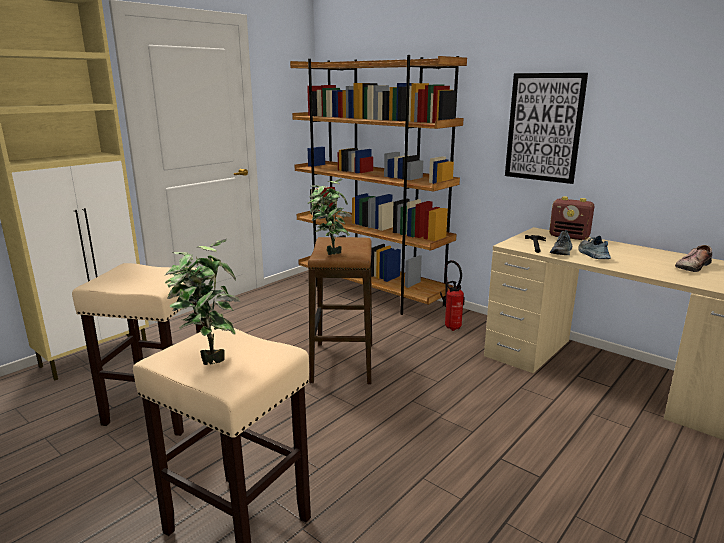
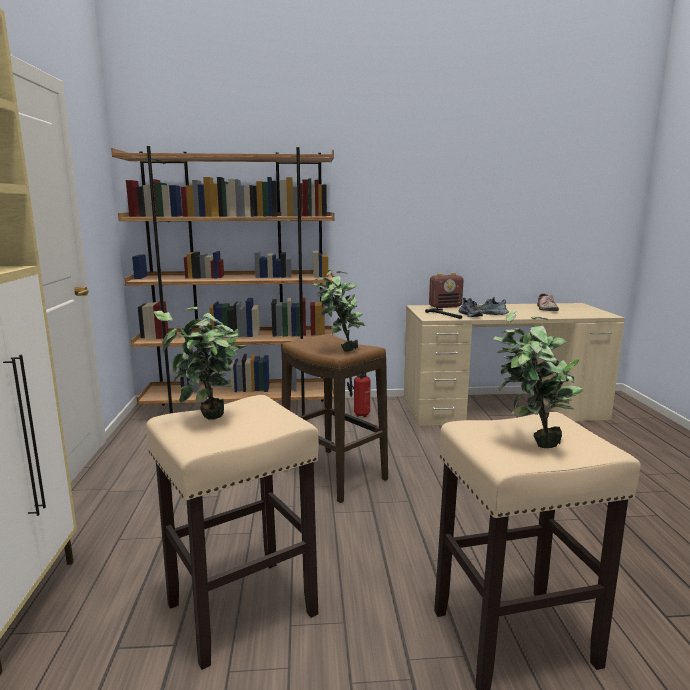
camera: 45 degrees left, 5 degrees down
picture [505,73,588,184] -> none
none -> potted plant [154,307,247,420]

